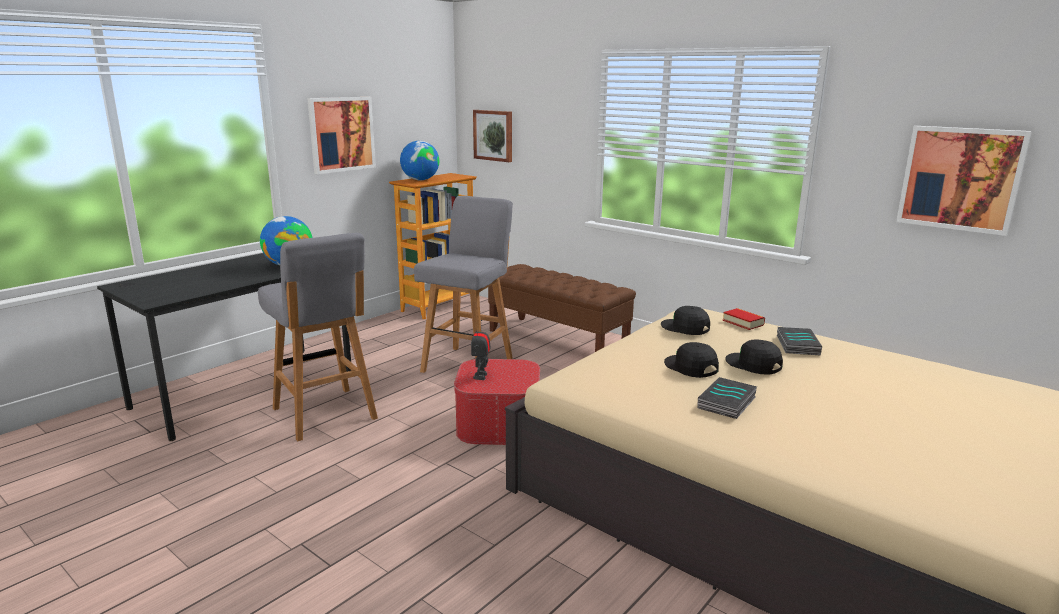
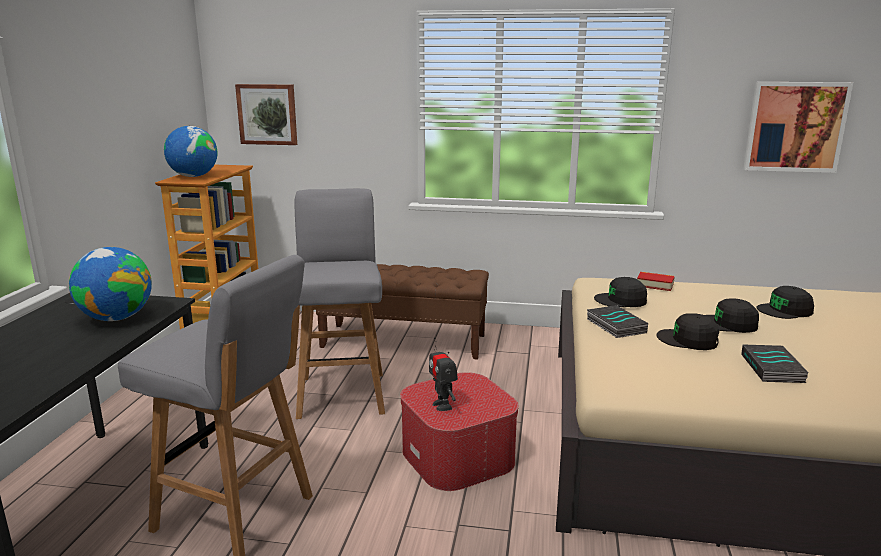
camera: 30 degrees left, 0 degrees up
picture [307,97,376,174] -> none
book [777,327,822,355] -> book moved to [587,305,648,338]
none -> black cap [756,286,814,319]

